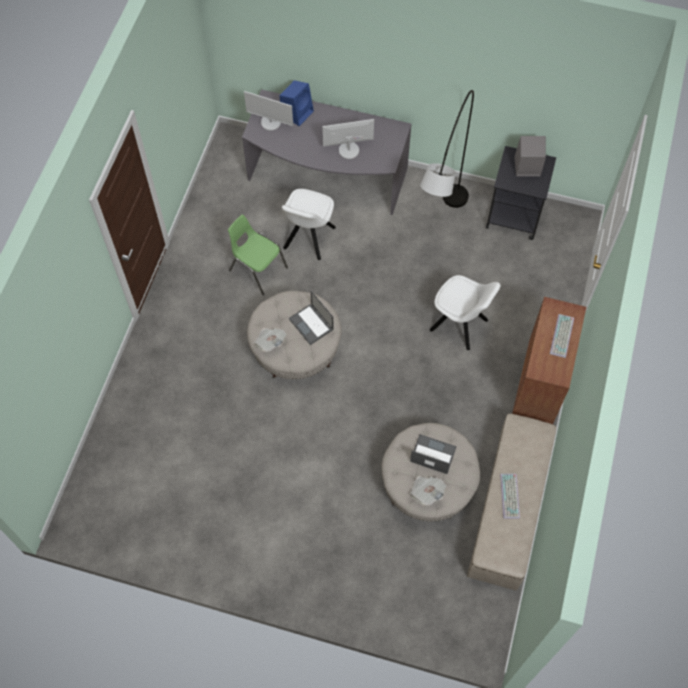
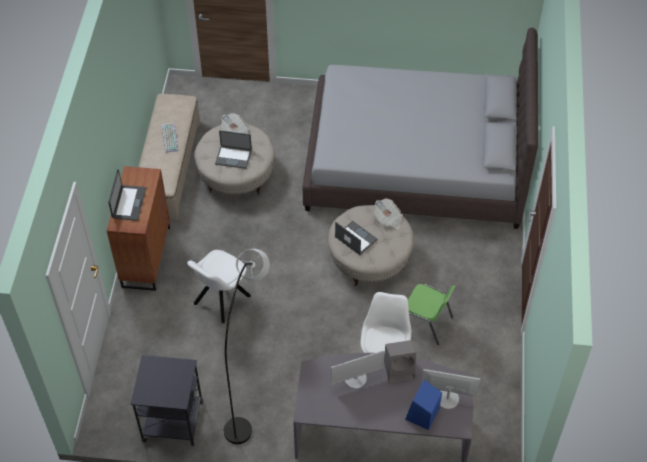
camera: 170 degrees right, 10 degrees down
white chair [430,275,501,350] -> white chair turned 75 degrees counterclockwise [187,250,251,323]
grey speaker [514,136,546,176] -> grey speaker moved to [384,340,416,383]
keyboard [550,314,574,358] -> laptop [108,170,146,221]
none -> grey bed [303,28,538,229]

